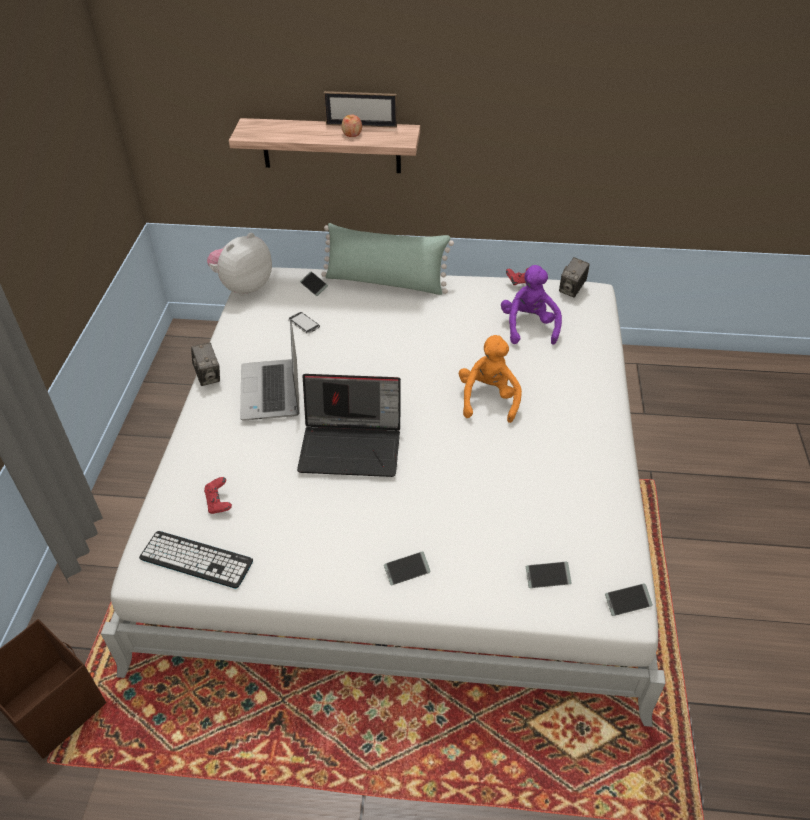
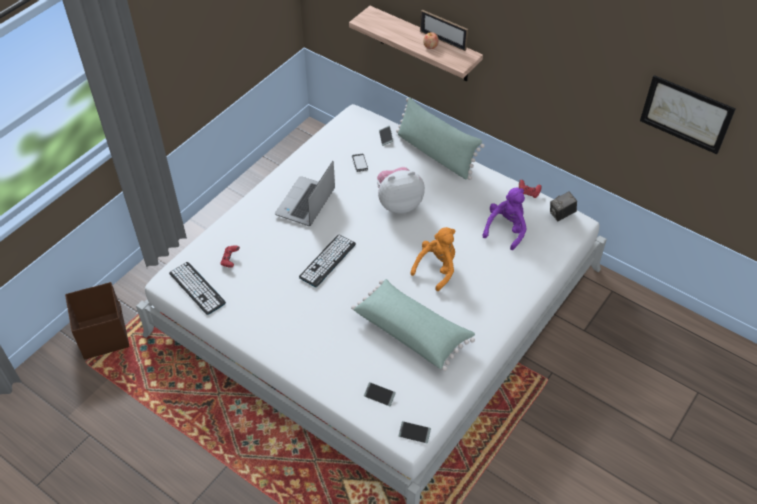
camera: 30 degrees right, 5 degrees up
camera [191,342,220,386] -> none
plush toy [207,233,272,296] -> plush toy moved to [377,167,425,214]
laptop [297,374,401,477] -> keyboard [299,235,356,287]
phone [384,551,431,585] -> none
none -> green pillow [351,279,475,371]
none -> picture [640,75,736,154]

